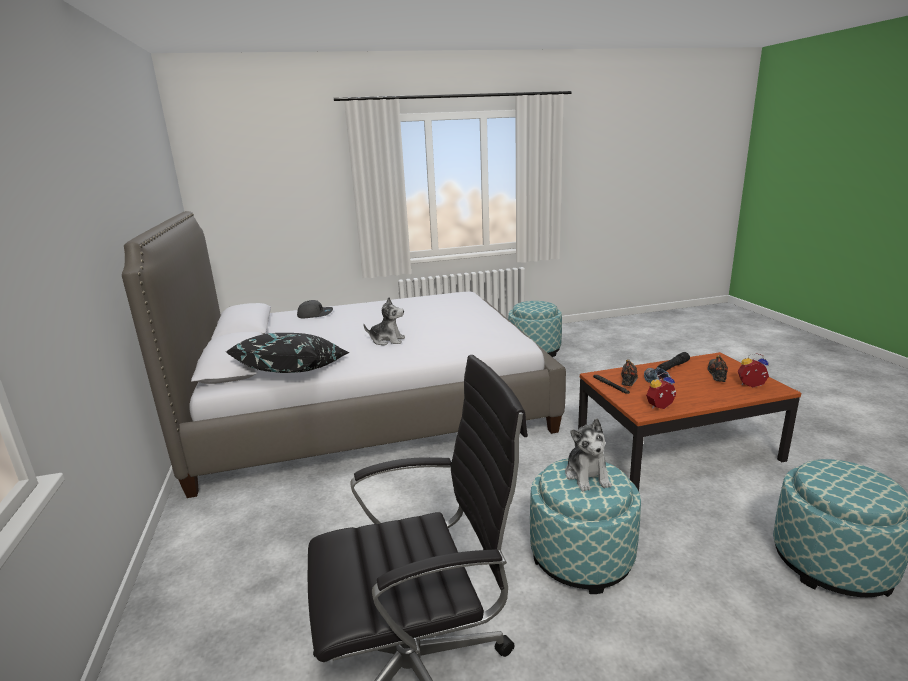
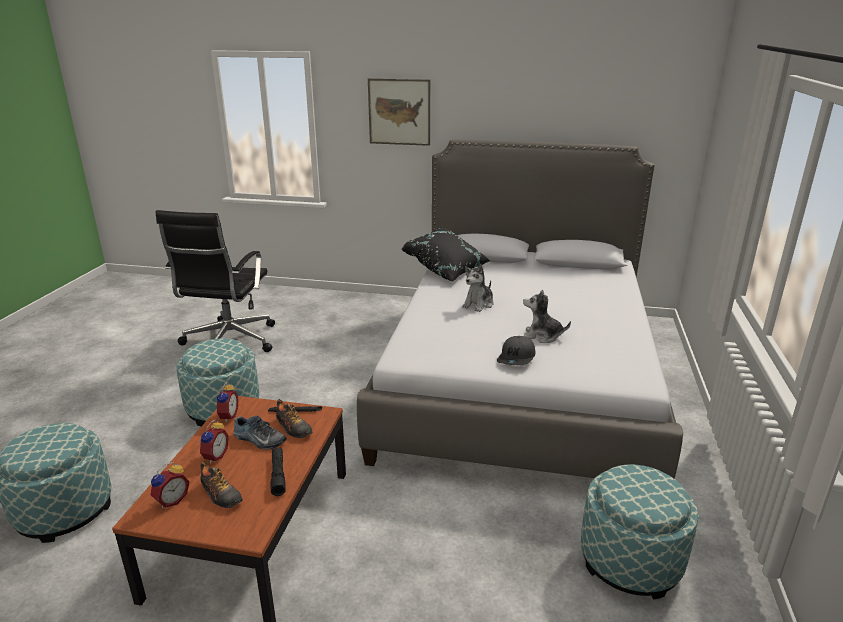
camera: 115 degrees right, 5 degrees up
grey cap [297,300,333,319] -> grey cap moved to [497,336,535,365]
plush toy [565,418,612,491] -> plush toy moved to [523,290,571,343]
none -> alarm clock [200,419,229,464]
none -> picture [368,78,430,146]

